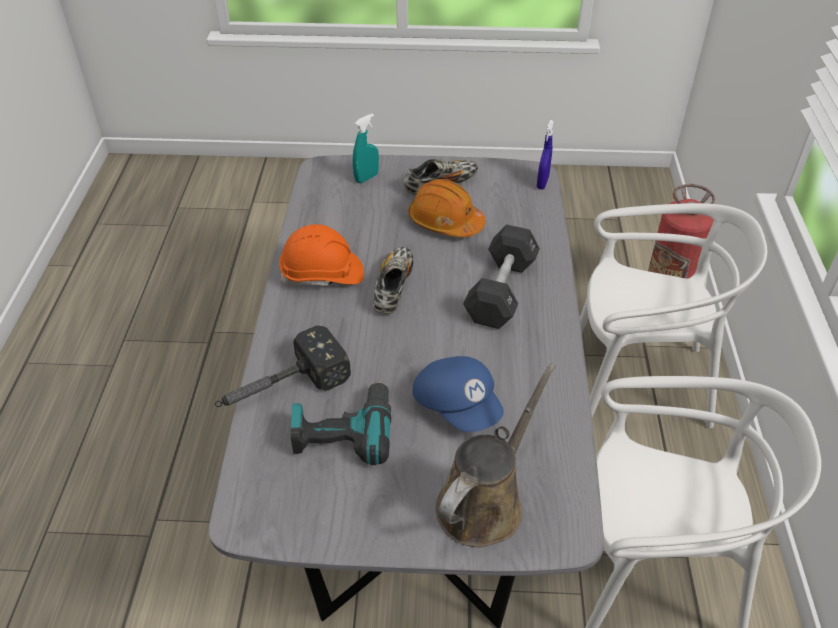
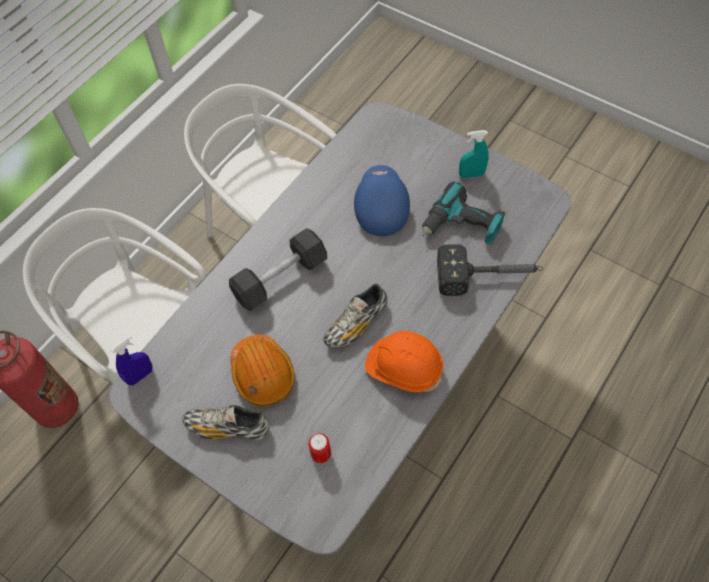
camera: 145 degrees left, 15 degrees up
turquoise spray bottle [353,113,379,183] -> turquoise spray bottle moved to [459,130,489,178]
brown watering can [436,363,556,547] -> none
none -> can [308,433,331,463]

